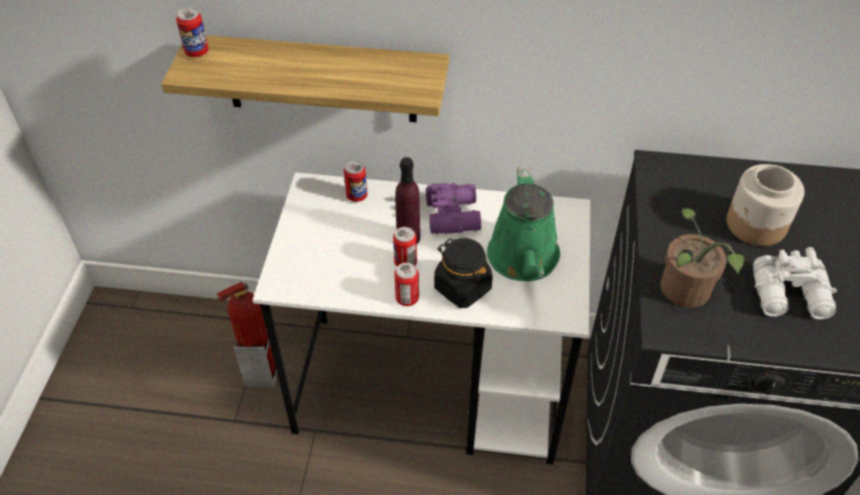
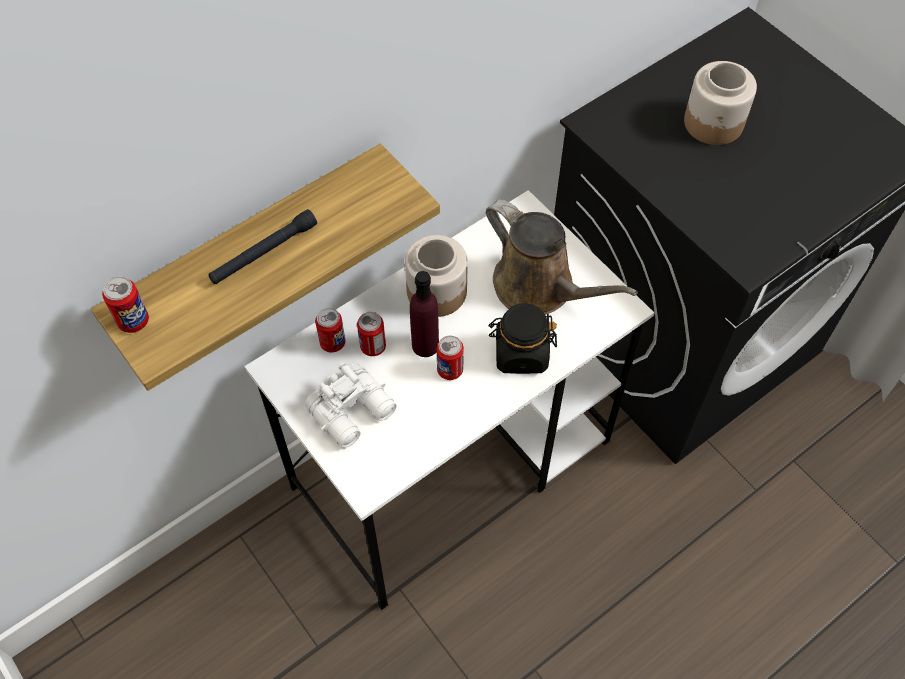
camera: 45 degrees left, 10 degrees up
fire extinguisher [216,282,277,387] -> none
can [394,262,419,306] -> can moved to [357,312,386,356]
purple binoculars [426,182,481,234] -> jar [405,235,468,317]
green watering can [487,167,560,281] -> brown watering can [486,199,638,315]
potted plant [660,208,745,308] -> none
white binoculars [753,247,837,320] -> white binoculars moved to [305,363,397,448]
none -> black flashlight [208,209,317,284]

